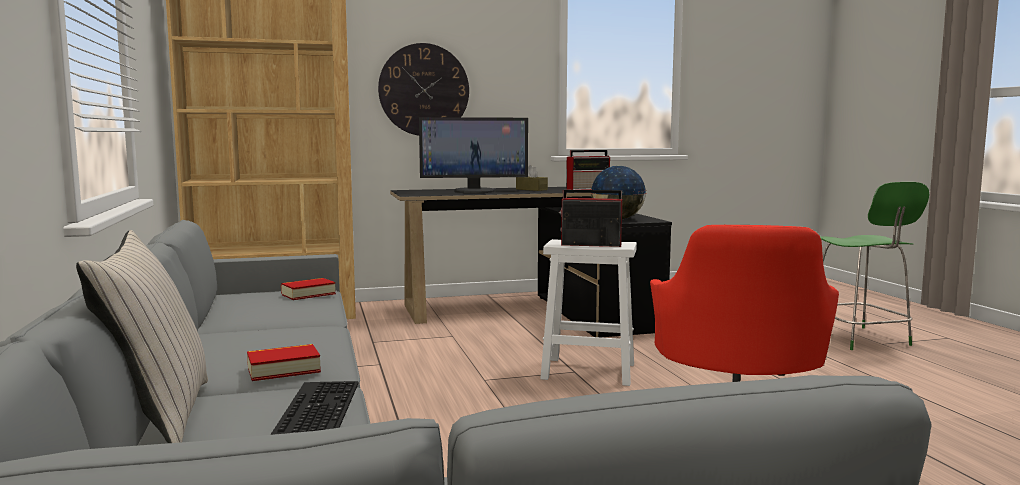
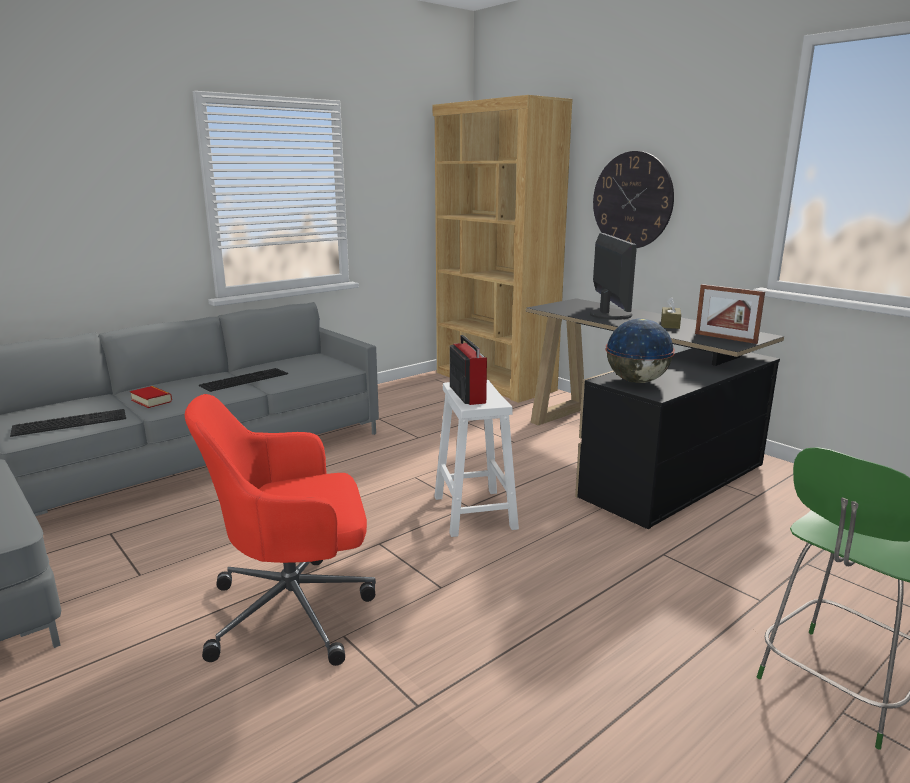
camera: 65 degrees right, 10 degrees up
beige pillow [76,230,208,443] -> none
book [281,278,336,300] -> none
monitor [419,117,528,193] -> monitor turned 150 degrees counterclockwise [590,233,637,320]
radio [566,150,610,190] -> picture frame [695,284,765,344]
none -> keyboard [199,368,288,392]

